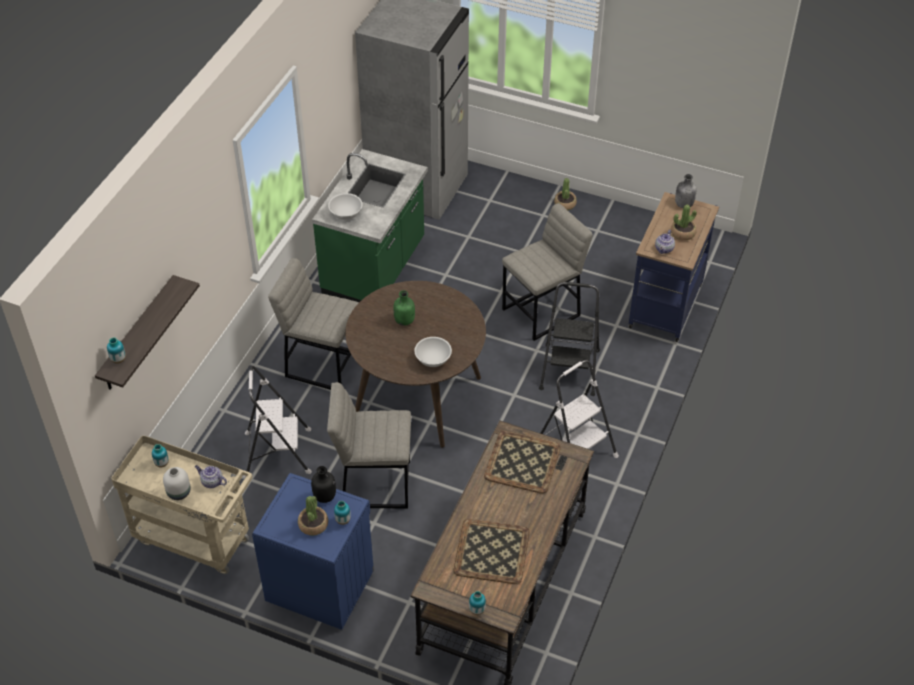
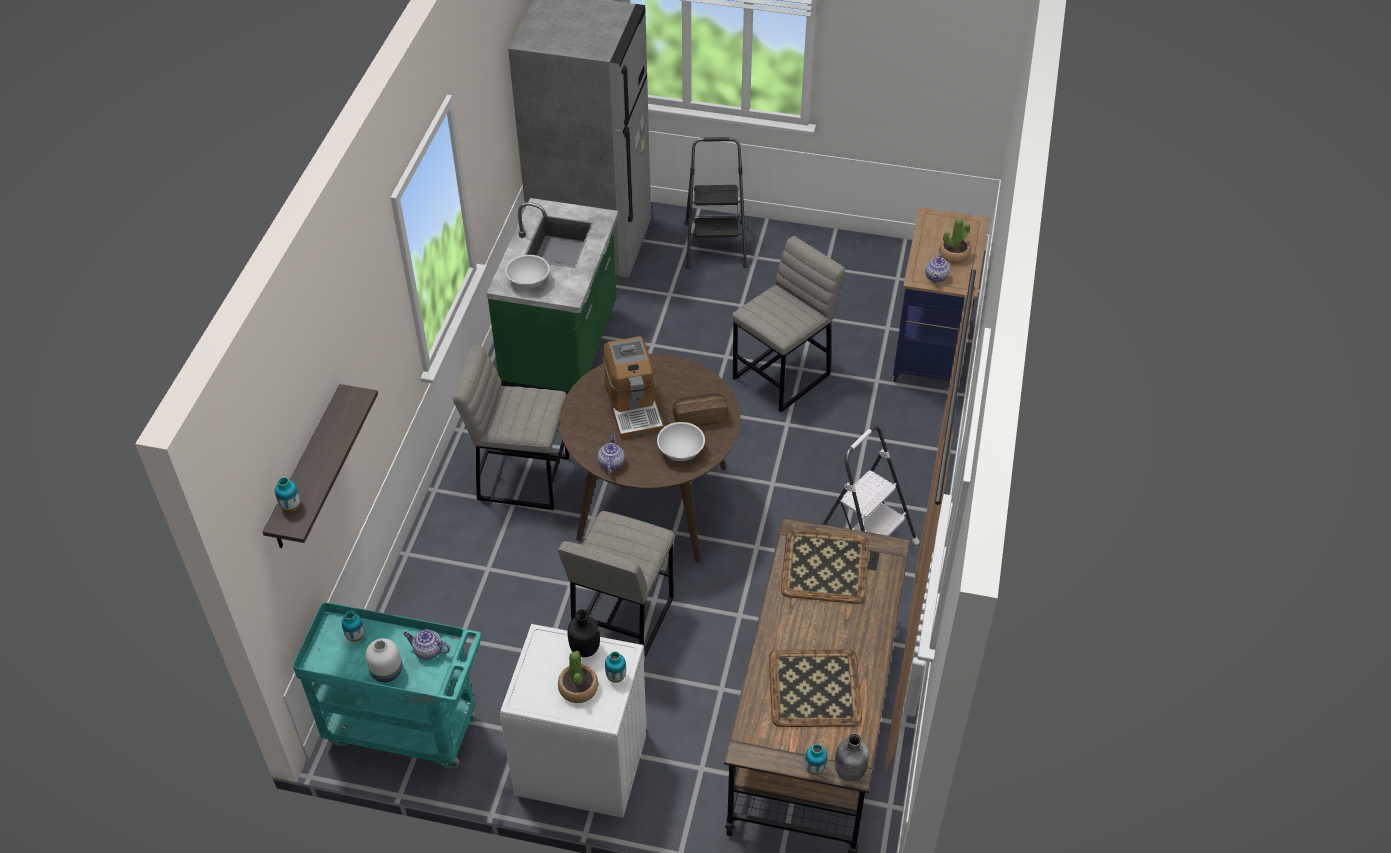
camera: 10 degrees left, 0 degrees up
beige cart [111,436,252,574] -> turquoise cart [293,603,482,769]
white step ladder [243,366,312,478] -> none
blue washing machine [252,473,374,630] -> white washing machine [500,624,647,818]
grey chair [327,382,411,509] -> grey chair turned 60 degrees counterclockwise [558,511,674,657]
green bottle [393,290,415,326] -> coffee machine [603,336,663,439]
black step ladder [539,282,600,396] -> black step ladder moved to [684,137,748,269]
potted plant [554,178,577,210] -> none
grey bottle [675,174,696,208] -> grey bottle moved to [835,733,869,781]
none -> teapot [598,434,625,474]
none -> bread [673,393,728,426]

